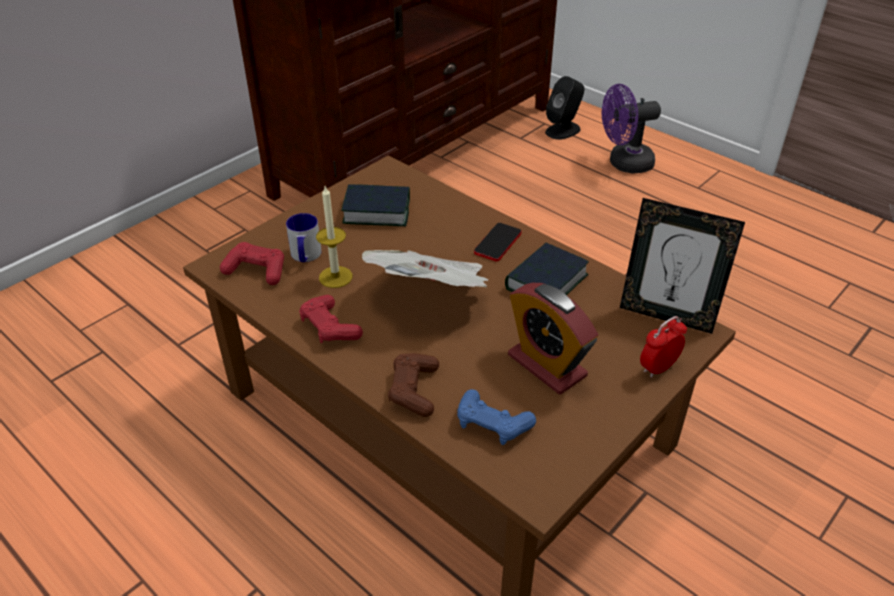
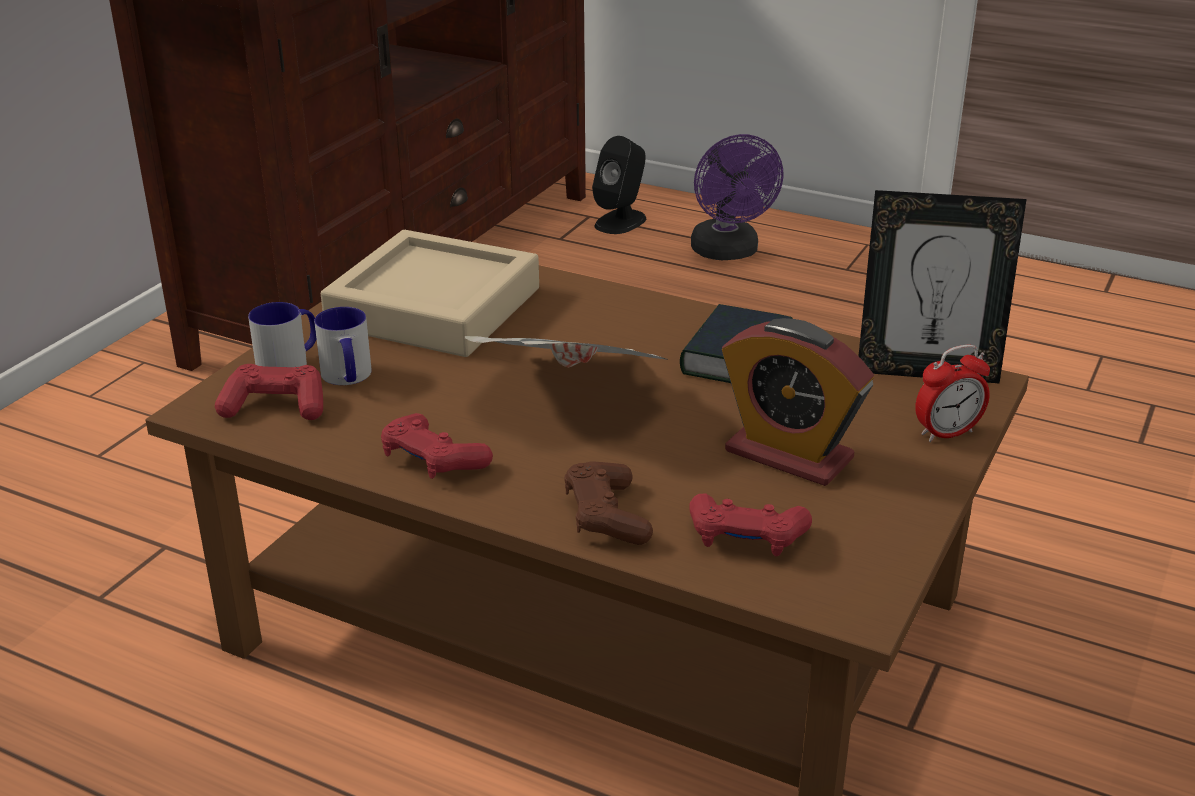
camera: 15 degrees left, 10 degrees down
candle [316,186,352,288] -> none
book [342,184,410,226] -> beige tray [321,230,539,357]
blue game controller [457,389,536,445] -> red game controller [689,494,812,556]
phone [474,223,521,262] -> none
purple fan [602,84,661,174] -> purple fan turned 75 degrees counterclockwise [691,134,784,260]
alarm clock [640,316,687,378] -> alarm clock turned 150 degrees counterclockwise [915,345,990,442]
none -> mug [248,302,316,367]

